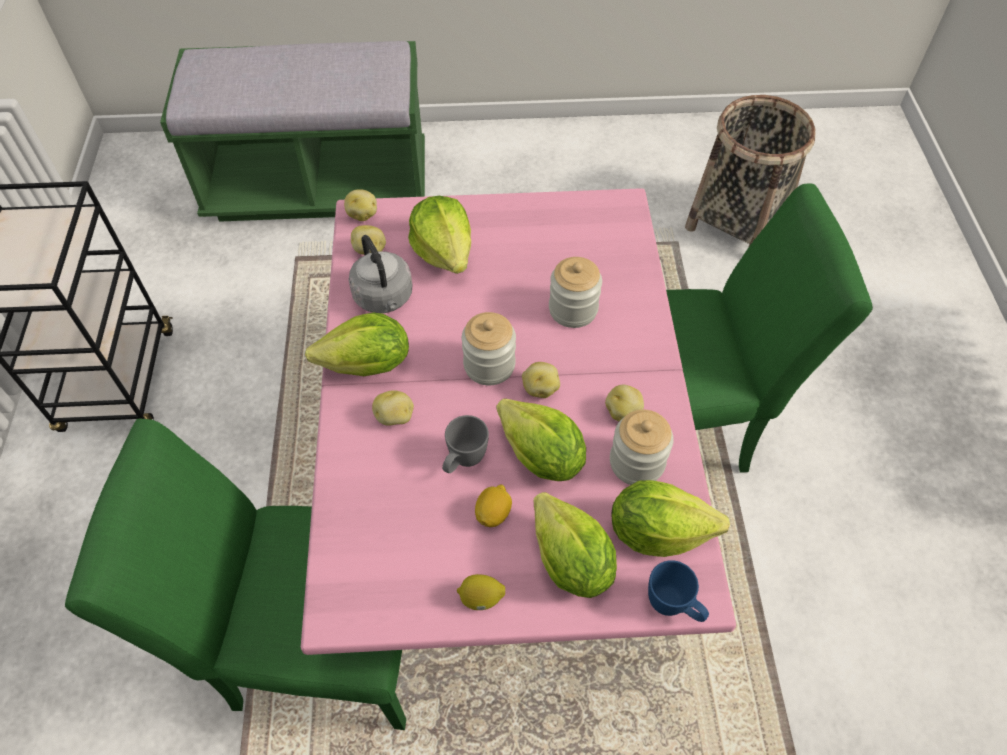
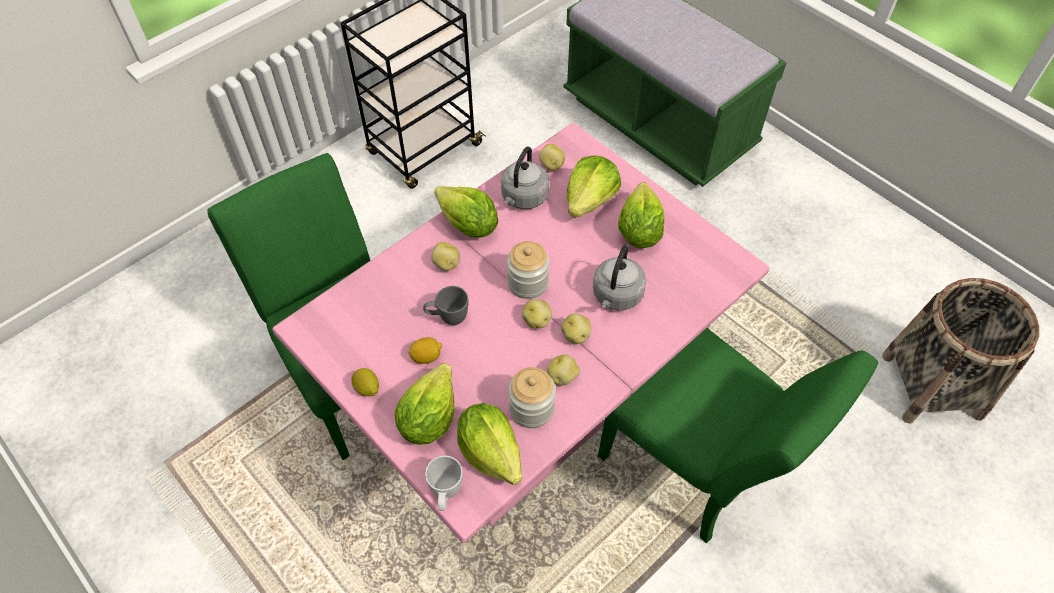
camera: 50 degrees right, 0 degrees up
potato [344,189,377,221] -> potato moved to [561,313,591,344]
lettuce [496,399,586,481] -> lettuce moved to [618,182,664,248]
jar [549,257,602,328] -> grey kettle [593,245,646,311]
blue mug [648,560,709,622] -> white mug [425,456,463,511]

